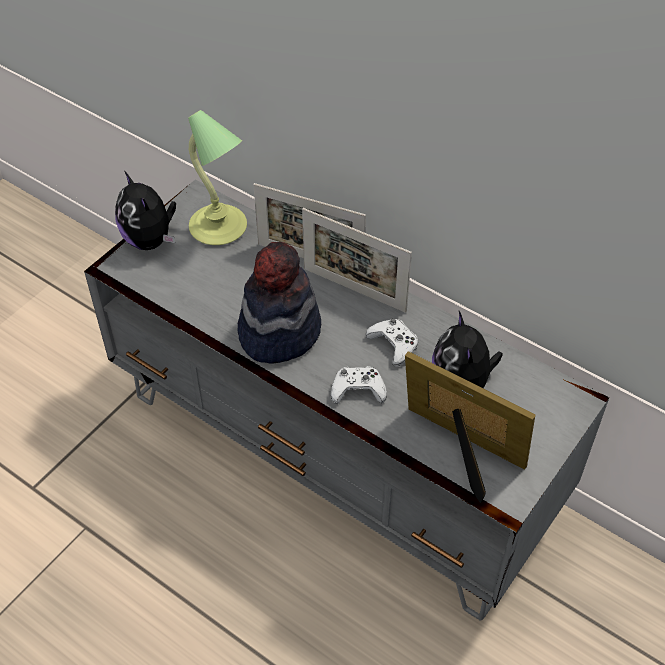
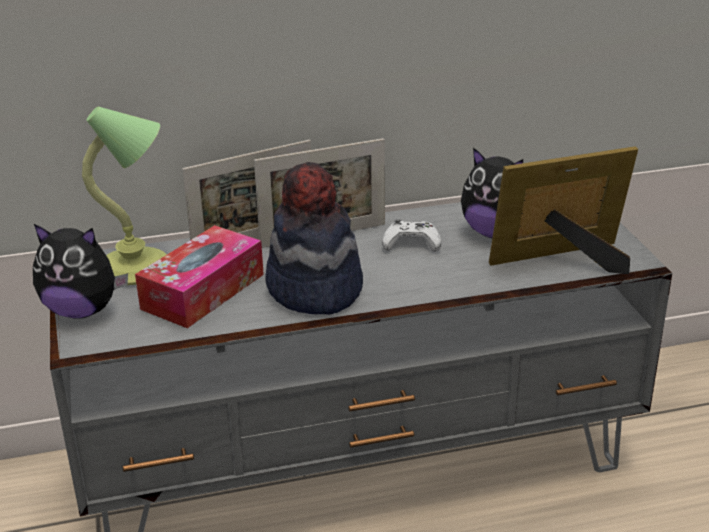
camera: 50 degrees left, 20 degrees down
white game controller [331,366,387,404] -> none
none -> tissue box [135,225,264,328]

